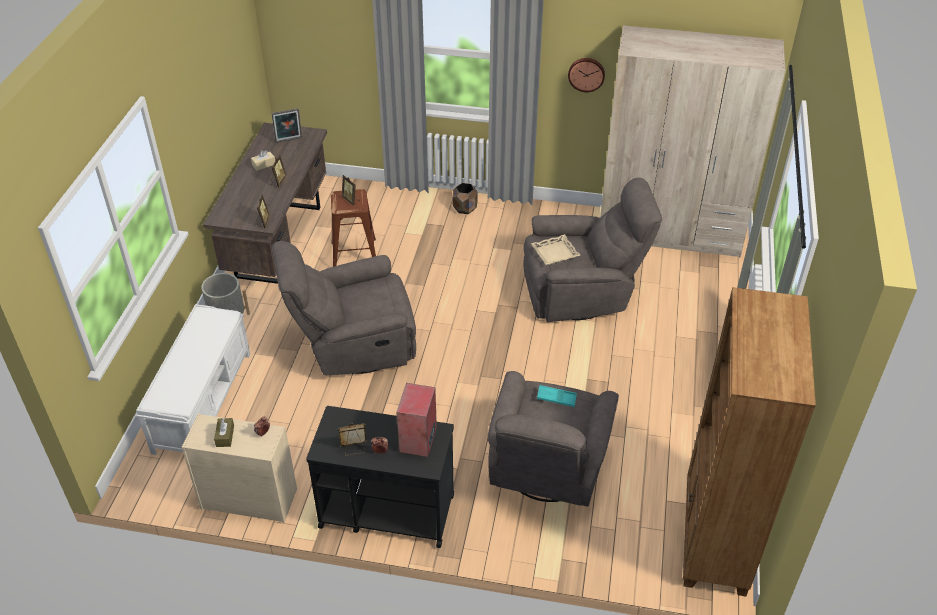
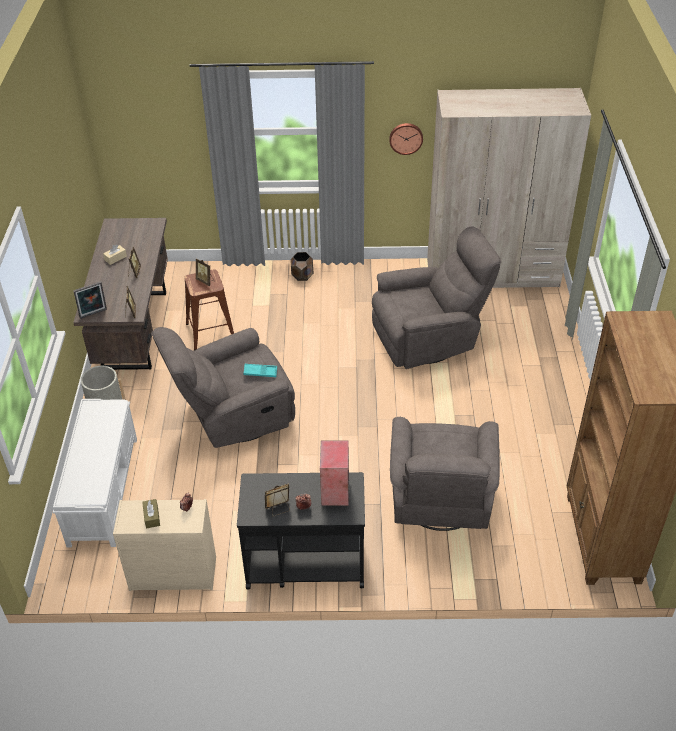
camera: 10 degrees left, 0 degrees up
picture frame [272,108,302,143] -> picture frame moved to [73,281,107,319]
beige tray [531,234,580,265] -> none
turquoise tray [537,385,577,407] -> turquoise tray moved to [244,364,277,377]

